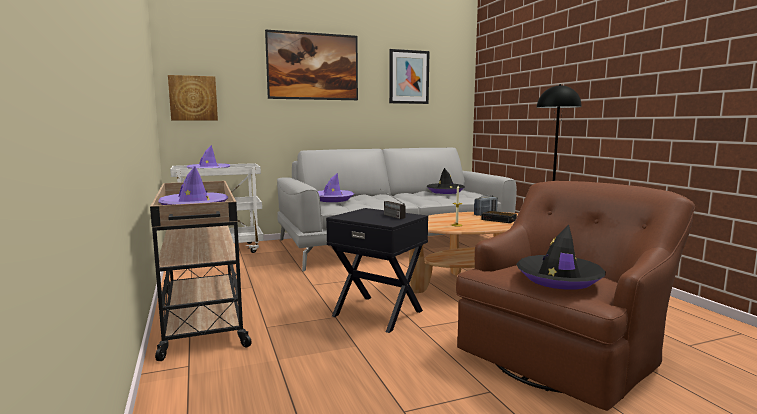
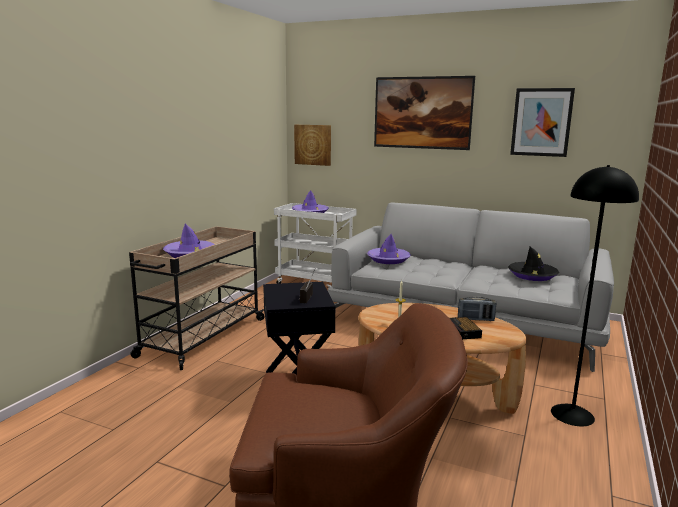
camera: 45 degrees right, 5 degrees up
black hat [516,225,606,290] -> none

